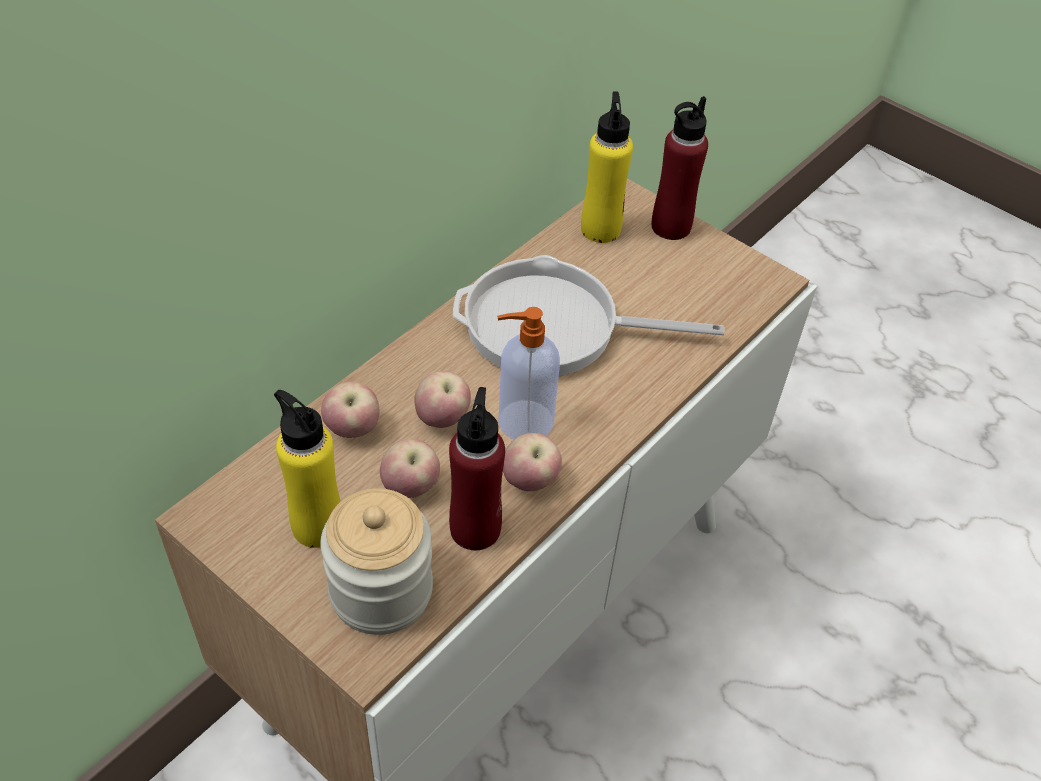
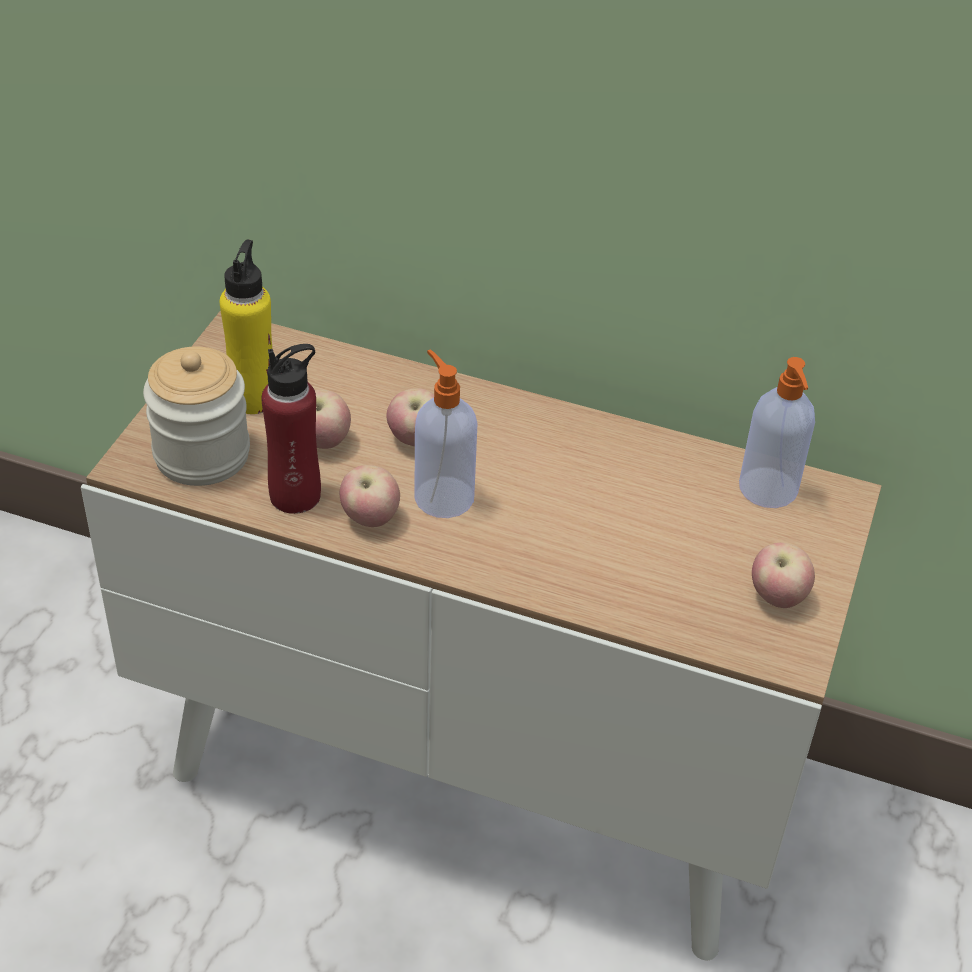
camera: 70 degrees right, 5 degrees down
apple [321,382,380,438] -> apple moved to [752,543,815,608]
frying pan [453,255,725,376] -> none
yellow bottle [581,91,633,243] -> soap dispenser [739,357,815,508]
red bottle [651,96,708,240] -> none

